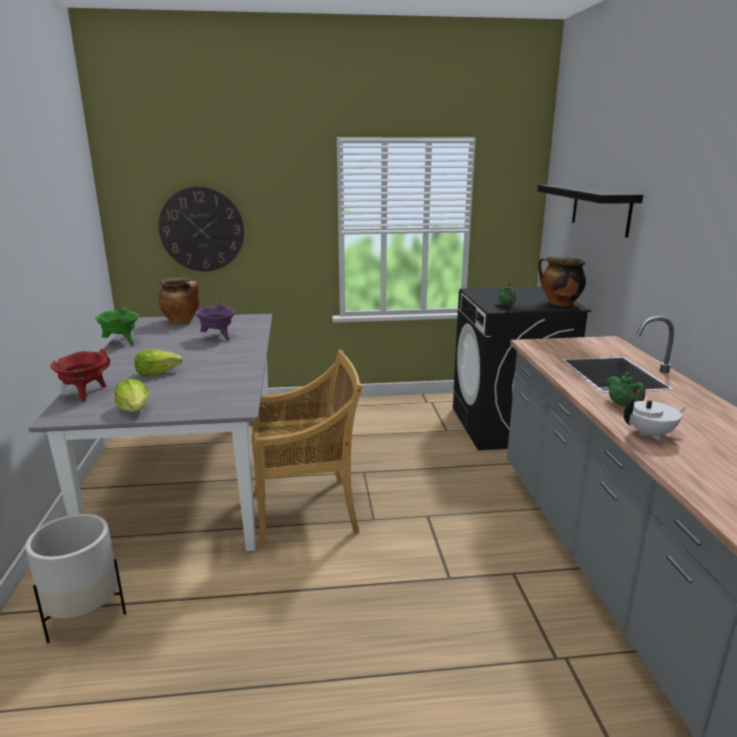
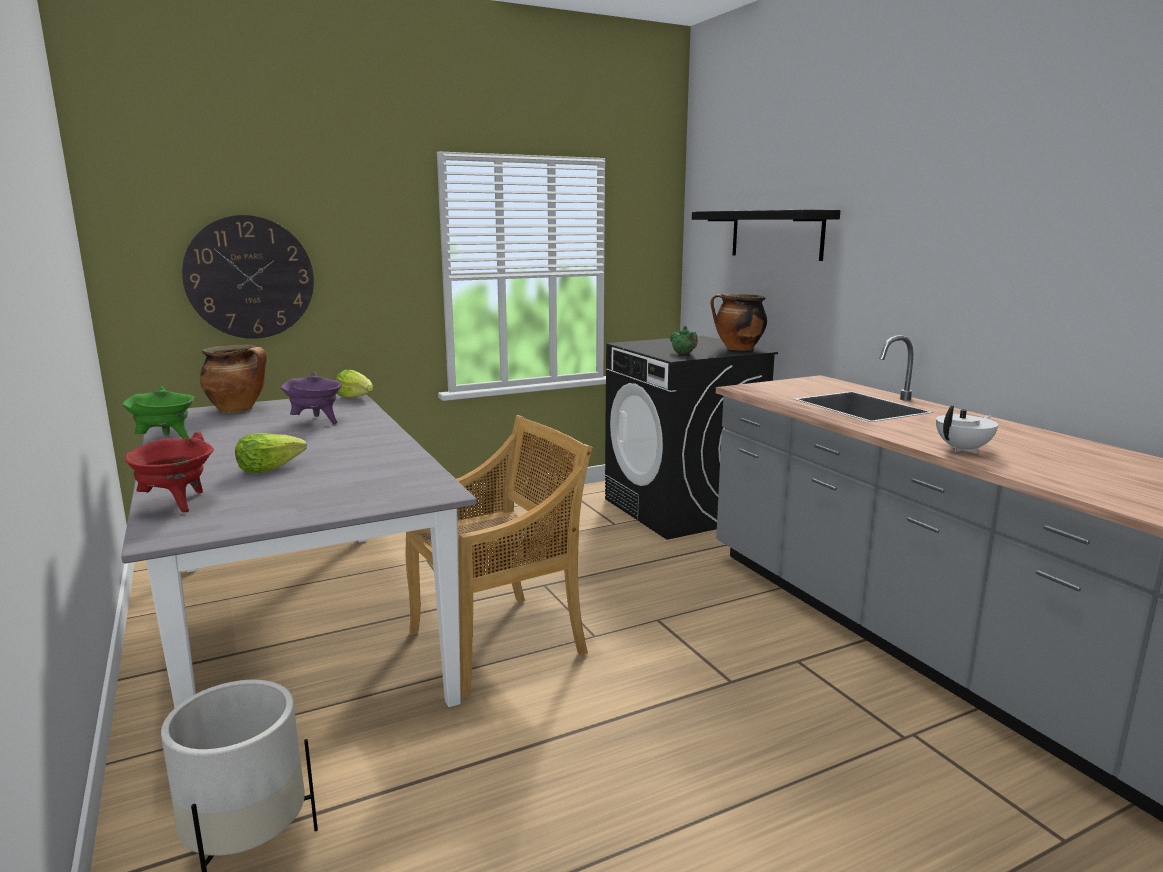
camera: 20 degrees left, 5 degrees down
lettuce [115,379,149,412] -> lettuce moved to [335,370,373,398]
green teapot [605,372,645,406] -> none

